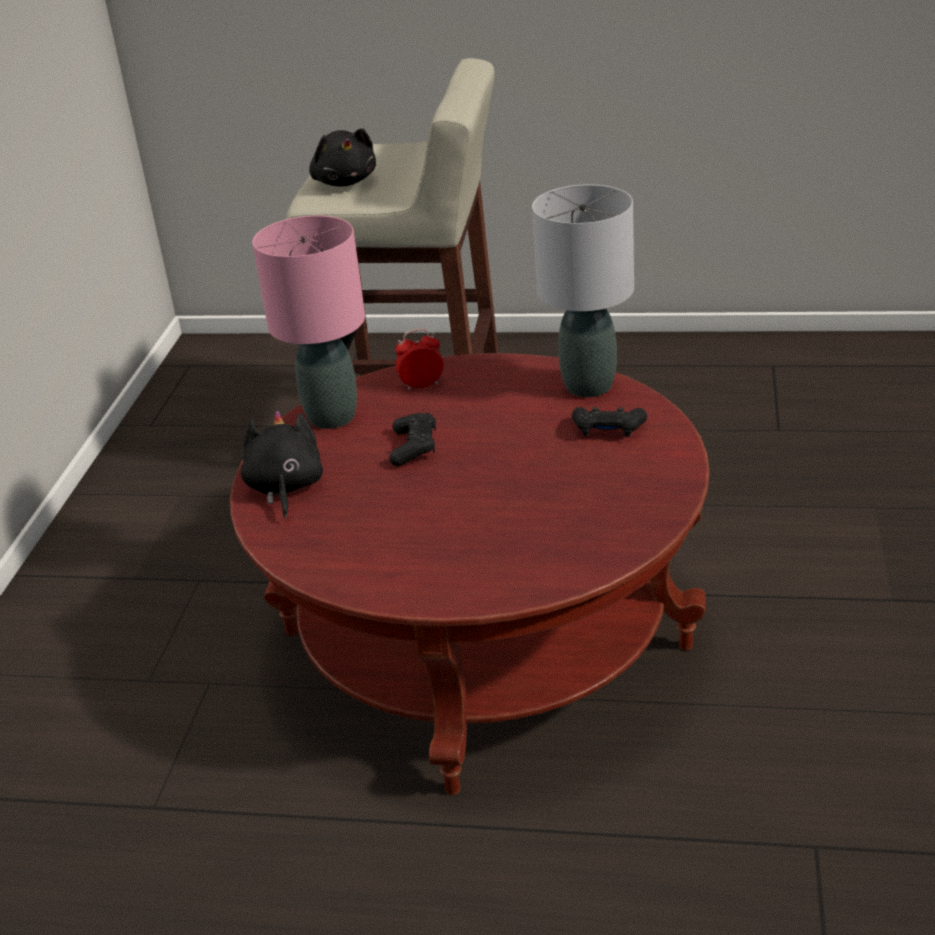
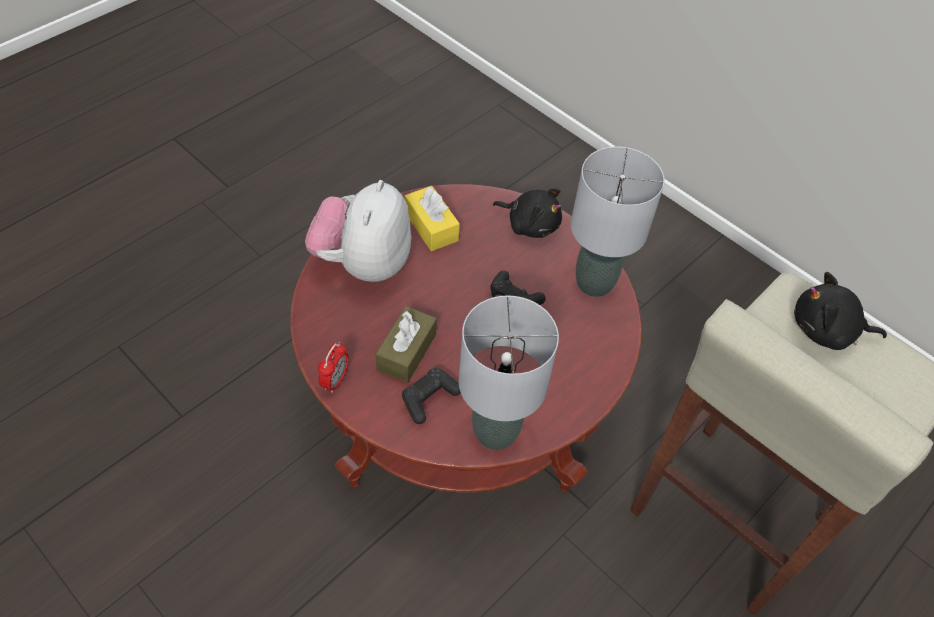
camera: 120 degrees right, 20 degrees up
pink table lamp [252,215,365,429] -> grey table lamp [571,147,665,297]
alarm clock [395,329,443,391] -> alarm clock moved to [318,342,349,393]
none -> plush toy [305,180,411,282]
none -> brown tissue box [376,306,437,383]
none -> yellow tissue box [405,186,460,251]

